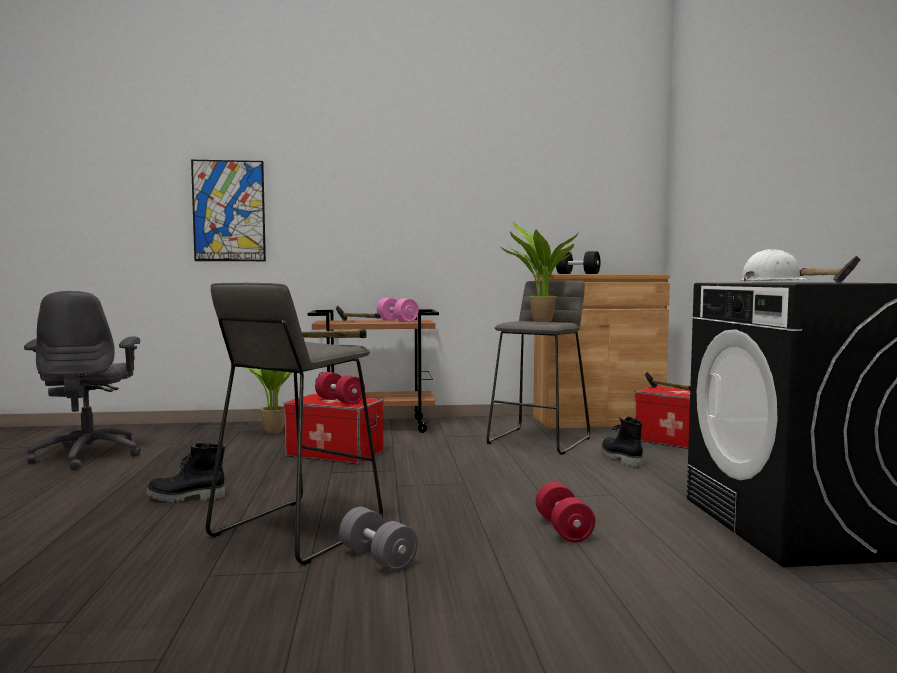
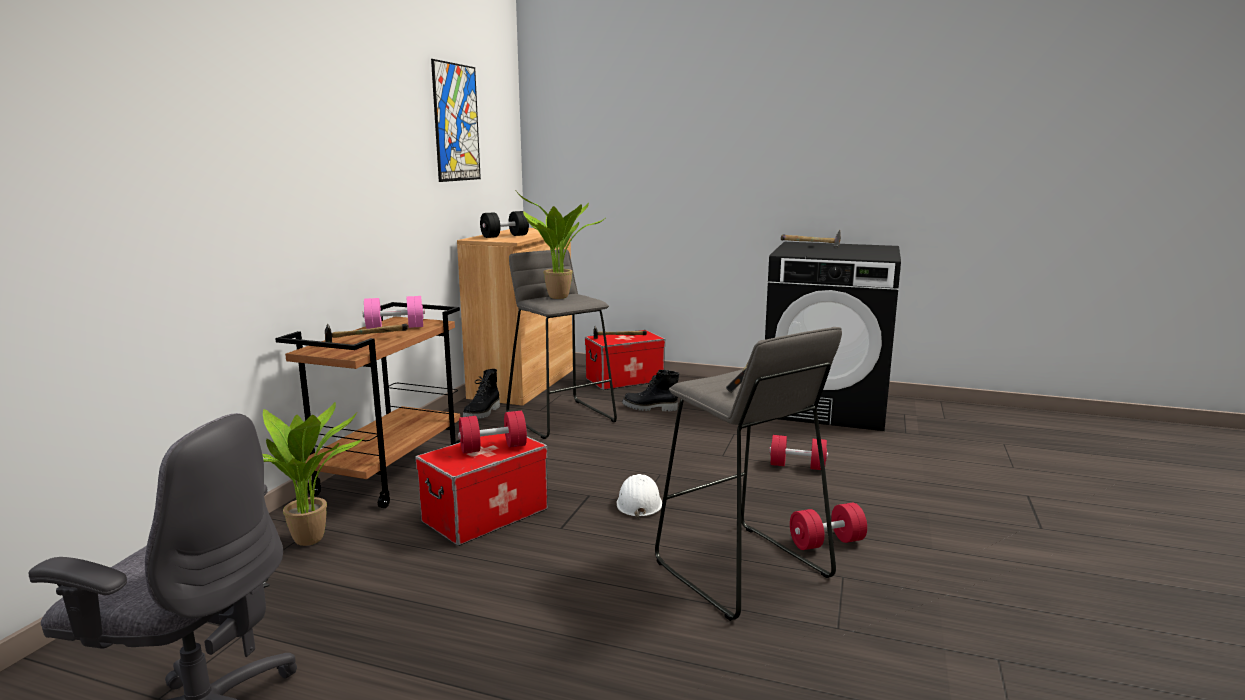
camera: 65 degrees left, 10 degrees up
black boot [146,443,225,502] -> black boot moved to [463,369,500,419]
picture [191,160,266,261] -> picture moved to [431,59,481,182]
grey dumbbell [339,507,418,571] -> red dumbbell [790,503,867,550]
white hard hat [740,249,809,283] -> white hard hat moved to [616,474,662,519]

